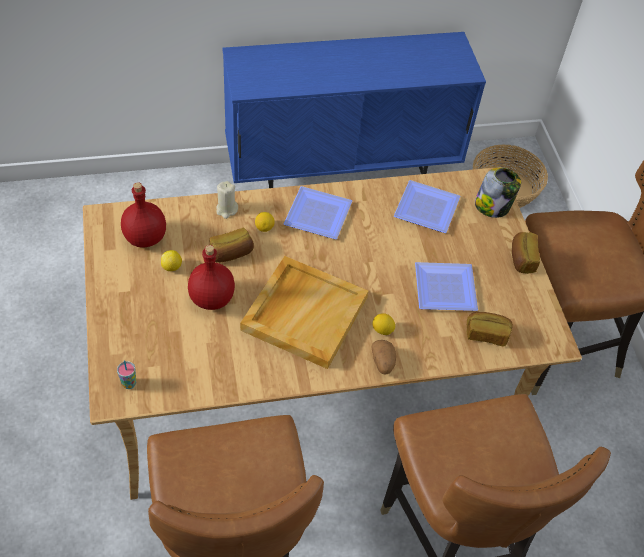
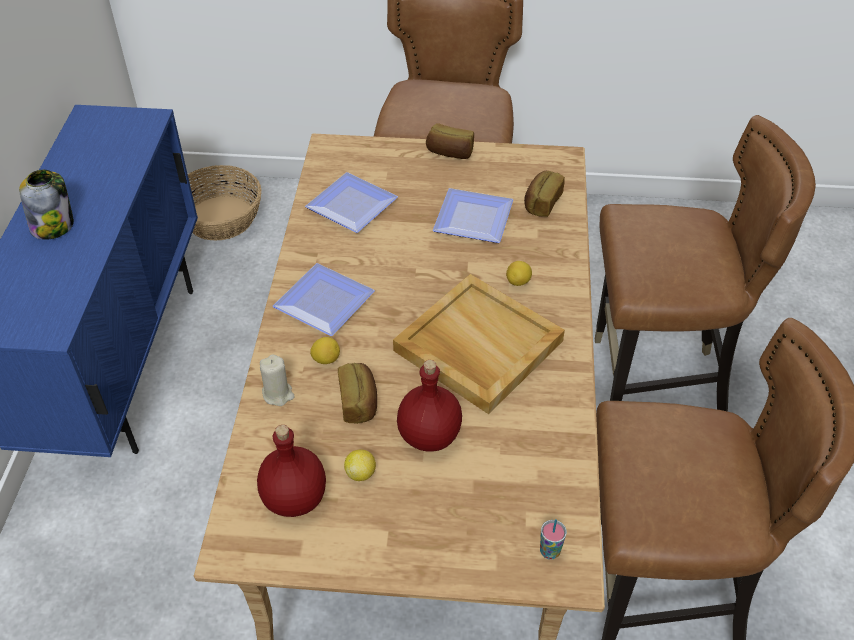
camera: 70 degrees left, 5 degrees down
potato [371,340,396,375] -> none
jar [475,167,521,218] -> jar moved to [19,170,74,240]

